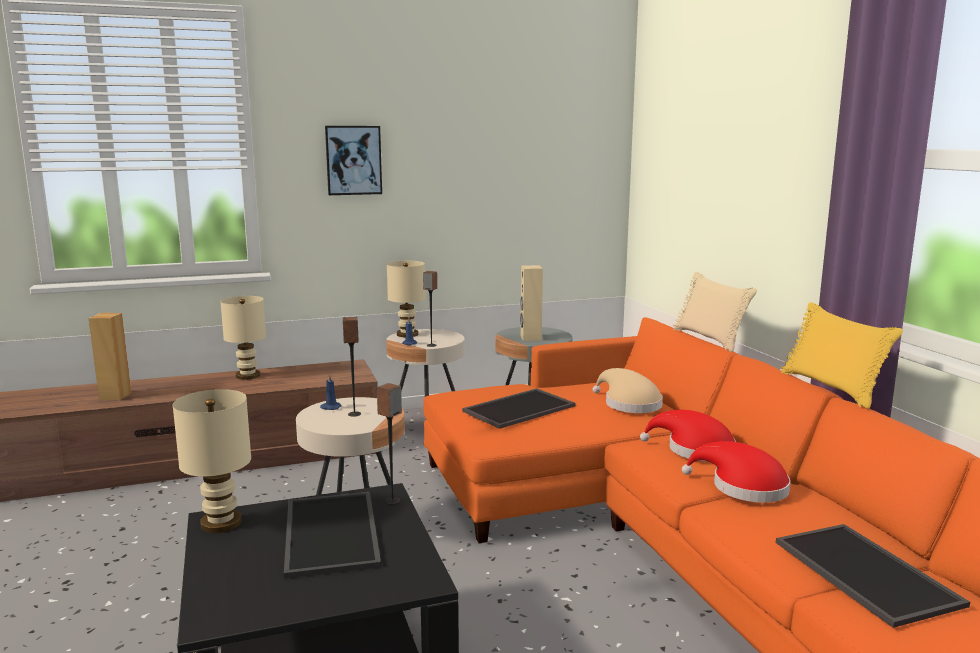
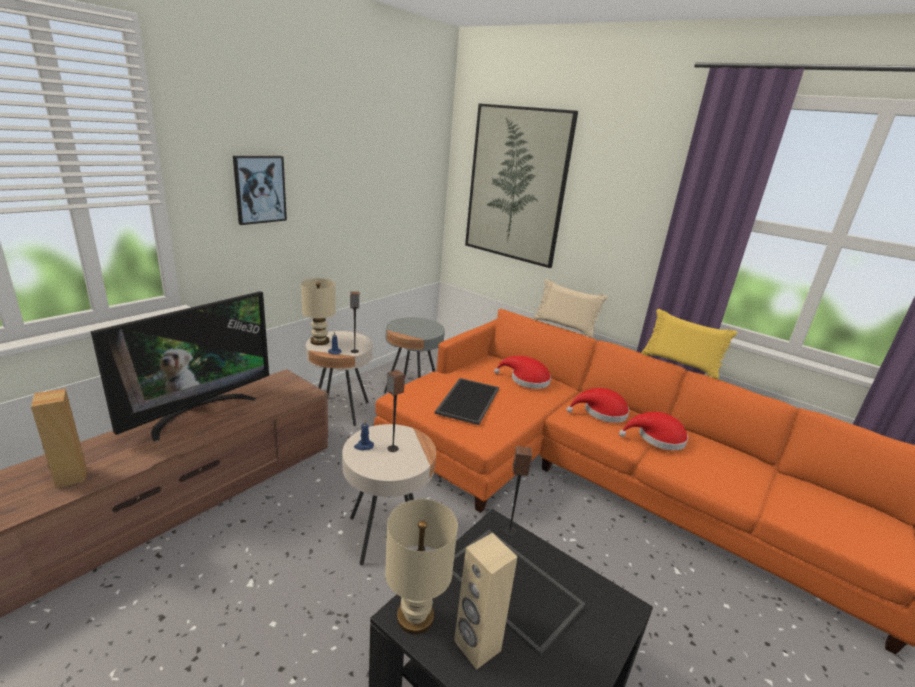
camera: 35 degrees left, 10 degrees up
beige table lamp [220,296,266,380] -> television [91,291,269,442]
beige speaker [520,265,543,341] -> beige speaker moved to [454,533,517,670]
beige hat [593,368,663,413] -> red hat [494,356,551,389]
tray [776,524,970,628] -> none
none -> picture [465,103,578,268]

